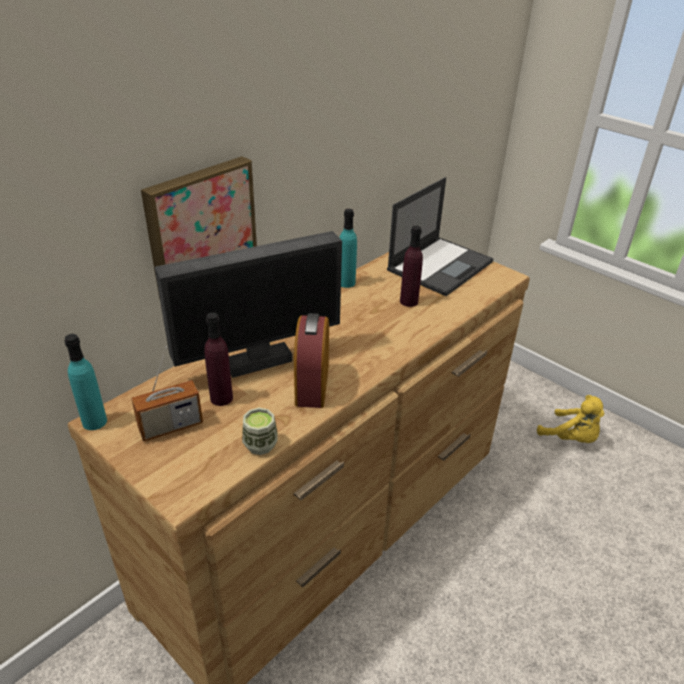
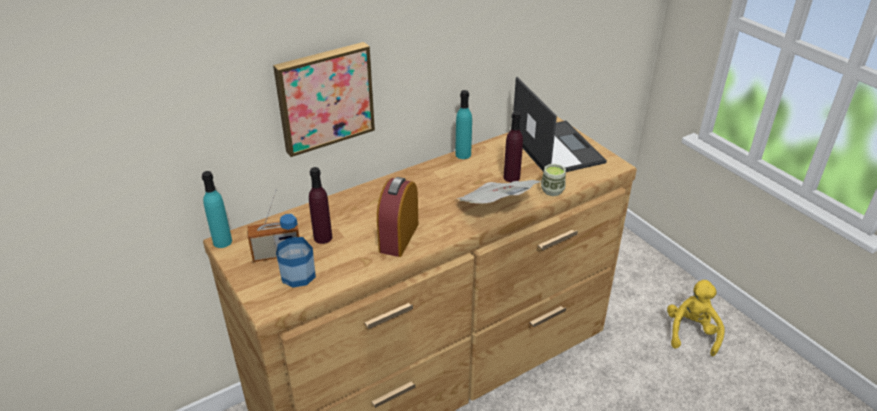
camera: 15 degrees right, 0 degrees up
monitor [154,231,342,378] -> none
cup [242,408,278,455] -> cup moved to [541,164,566,196]
laptop [387,177,494,296] -> laptop turned 75 degrees counterclockwise [513,77,607,172]
yellow plush toy [537,395,604,443] -> yellow plush toy turned 135 degrees counterclockwise [667,280,725,356]
none -> bottle [276,214,316,287]
none -> newspaper [457,180,542,204]

